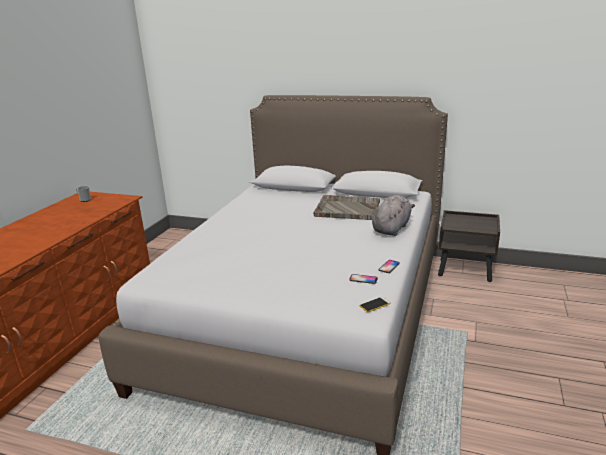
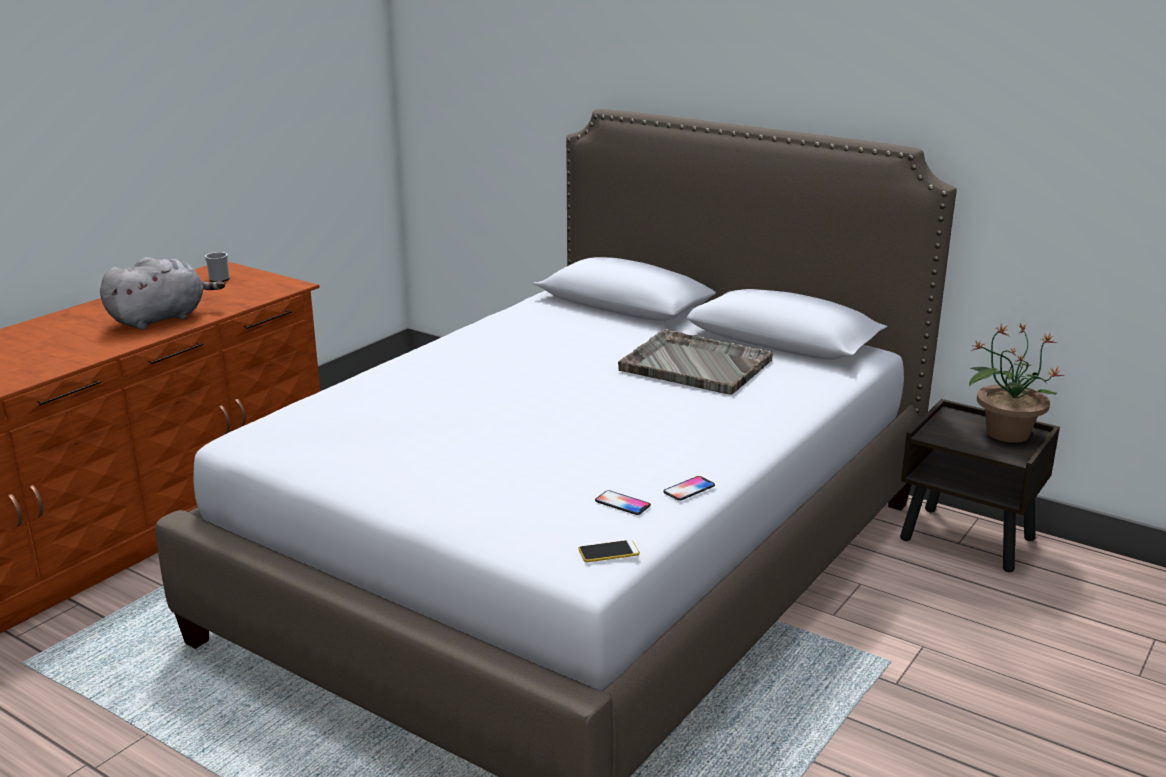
camera: 15 degrees right, 0 degrees up
grey plush toy [372,195,415,236] -> grey plush toy moved to [100,257,225,330]
none -> potted plant [969,323,1065,443]

